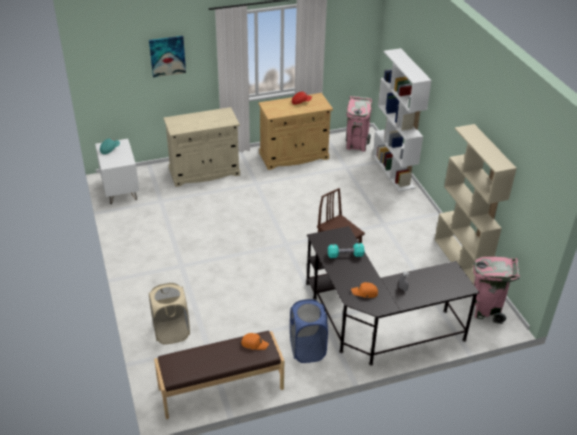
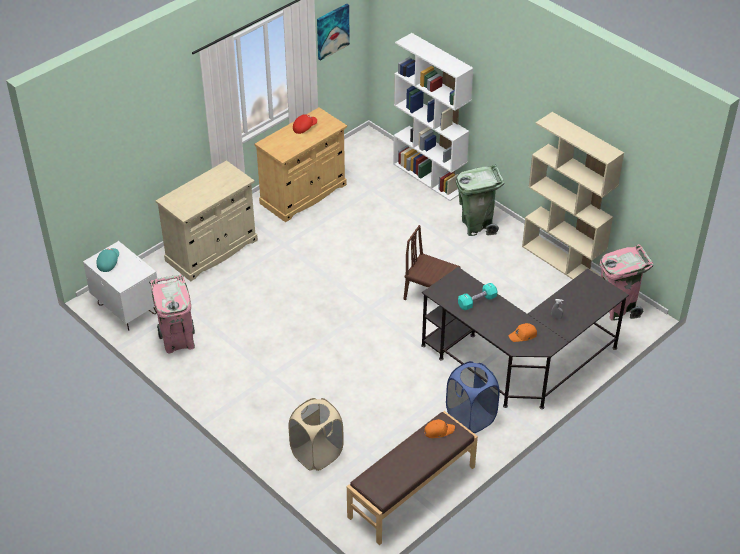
camera: 25 degrees left, 5 degrees up
picture [149,36,186,78] -> picture moved to [317,4,350,61]
pink trash can [346,96,372,152] -> pink trash can moved to [149,275,195,353]
none -> green trash can [456,164,504,236]

